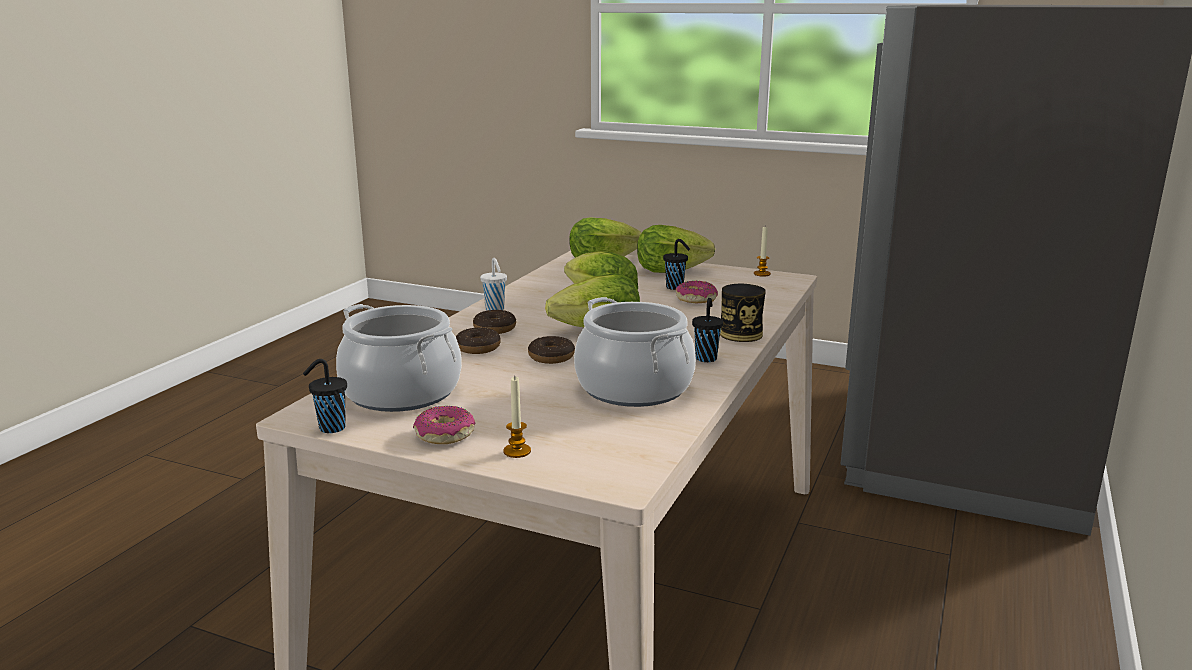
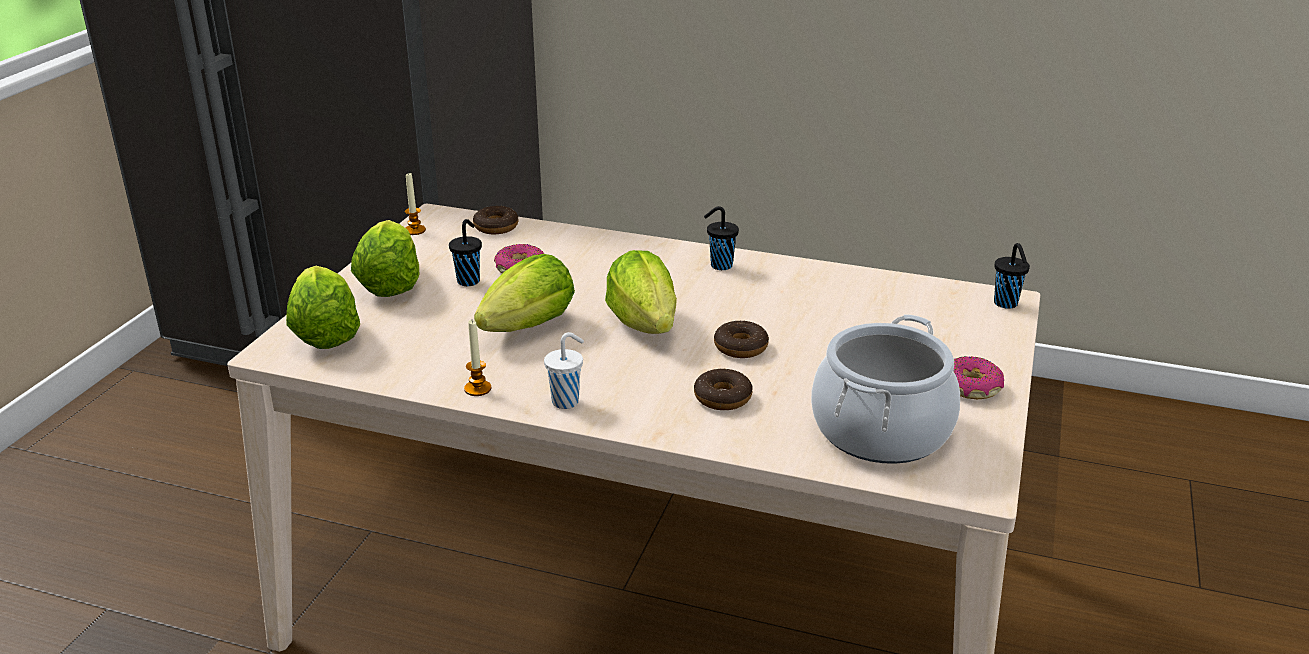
camera: 95 degrees left, 10 degrees up
black cup [303,359,347,433] -> black cup moved to [994,243,1030,309]
donut [473,310,516,334] -> donut moved to [473,206,519,234]
candle [503,377,531,458] -> candle moved to [464,320,491,396]
cooking pot [574,297,696,407] -> none
can [720,284,766,342] -> none

